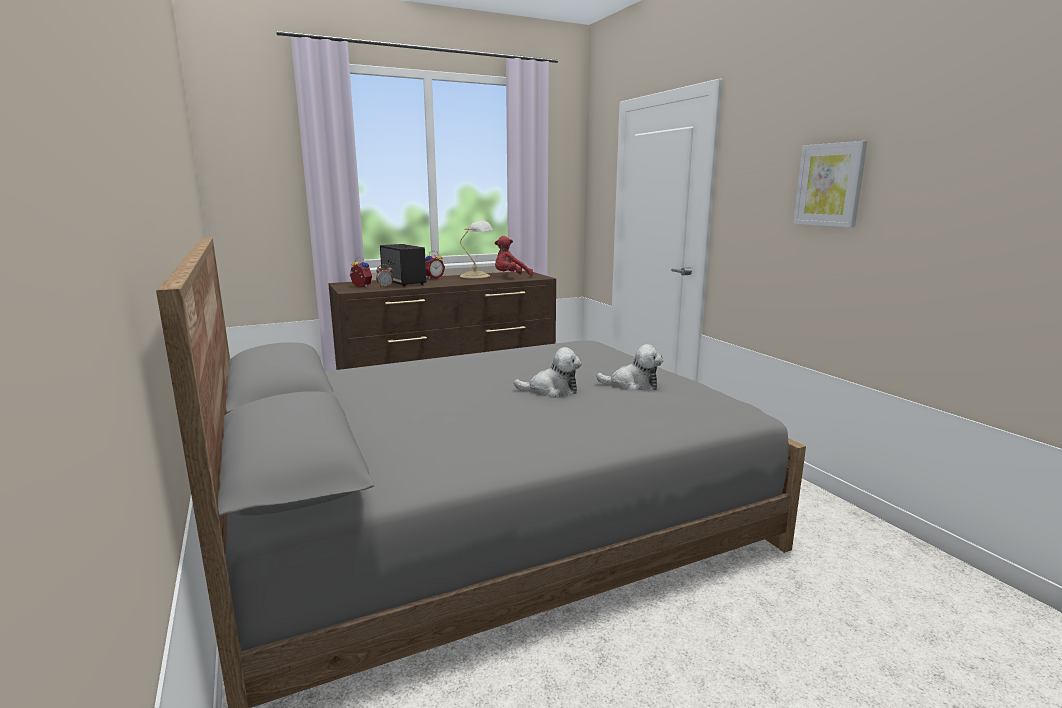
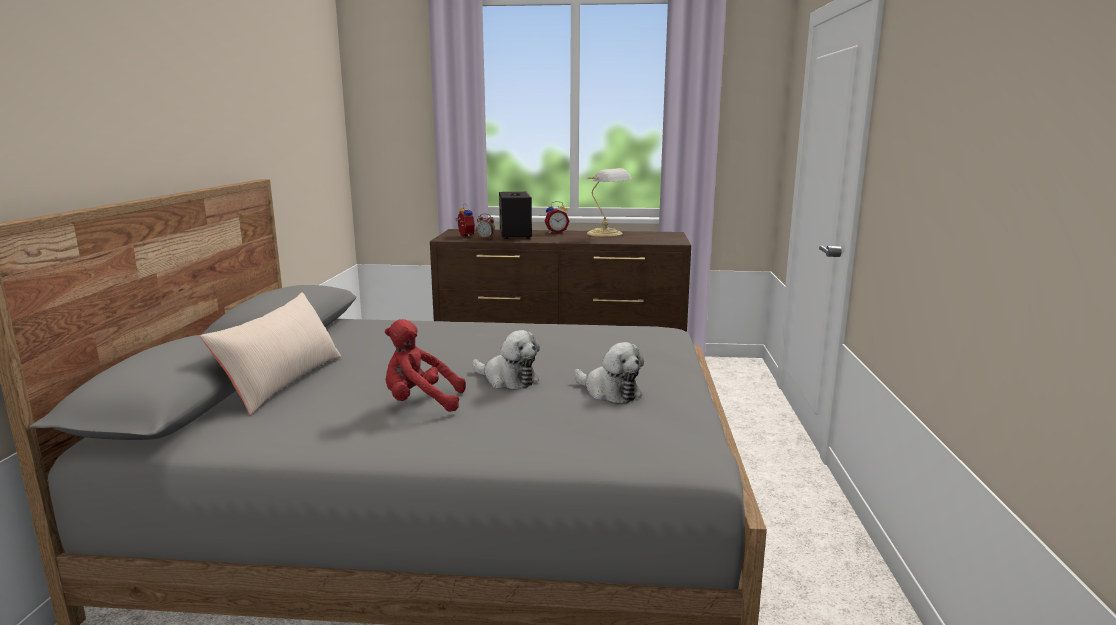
camera: 30 degrees right, 0 degrees up
red plush toy [495,236,533,276] -> red plush toy moved to [385,319,466,412]
picture [793,141,867,227] -> none
none -> beige pillow [200,292,341,415]

